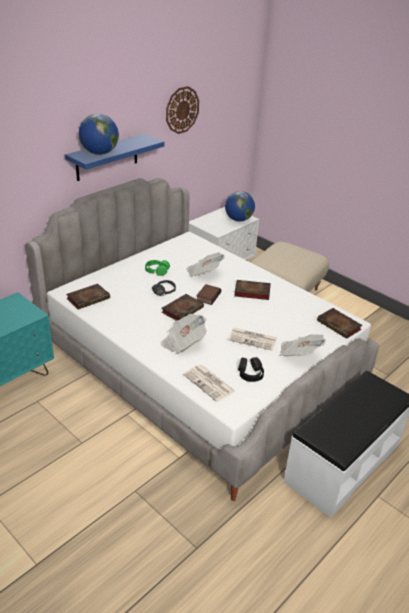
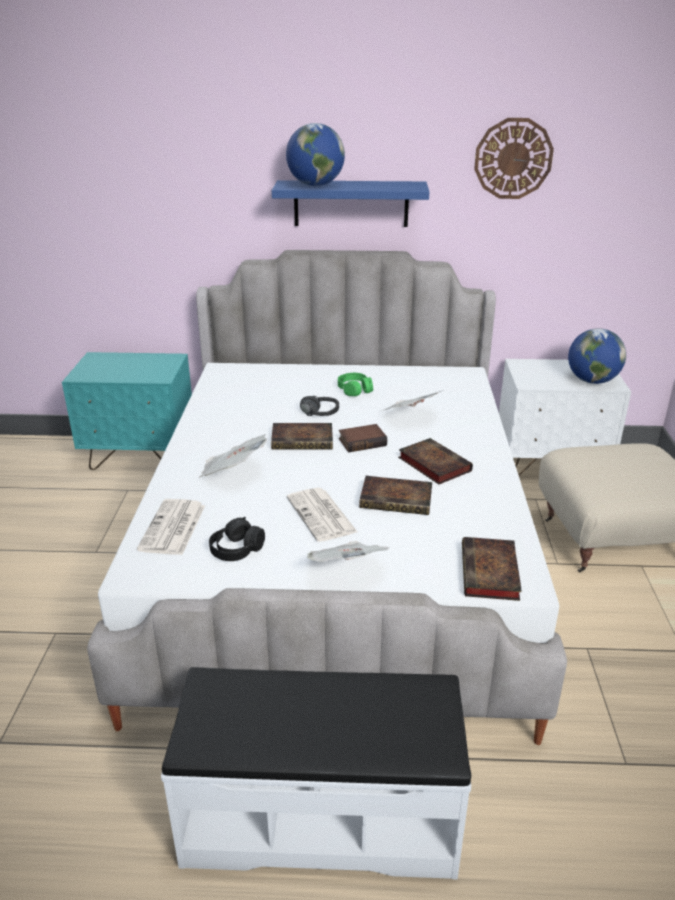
camera: 50 degrees right, 5 degrees down
book [66,284,110,309] -> book moved to [359,476,432,515]

